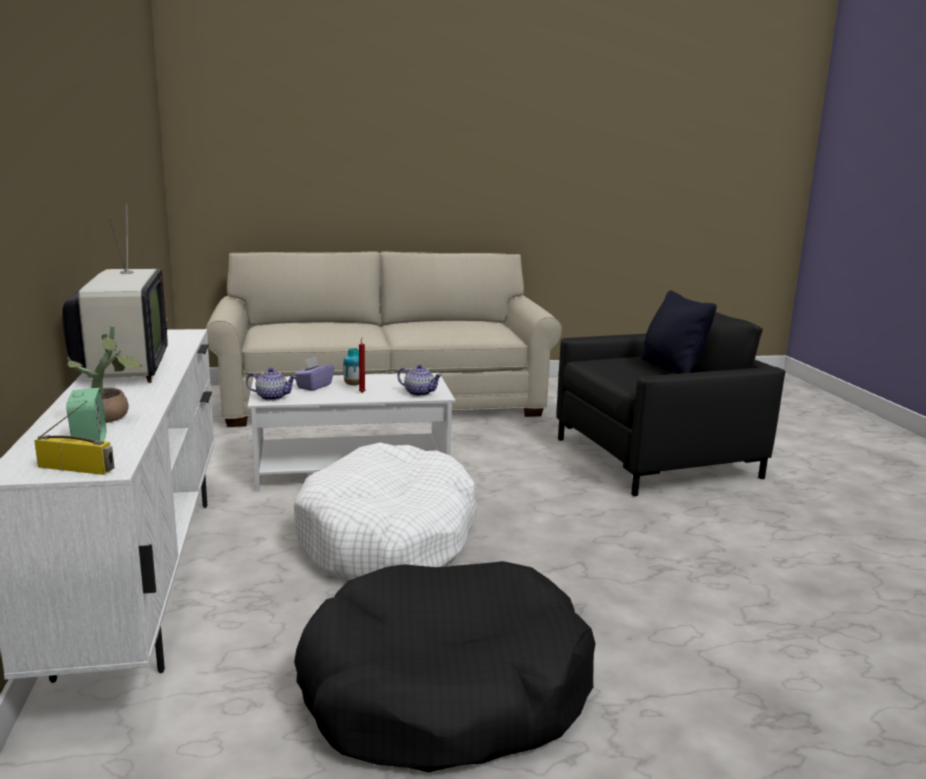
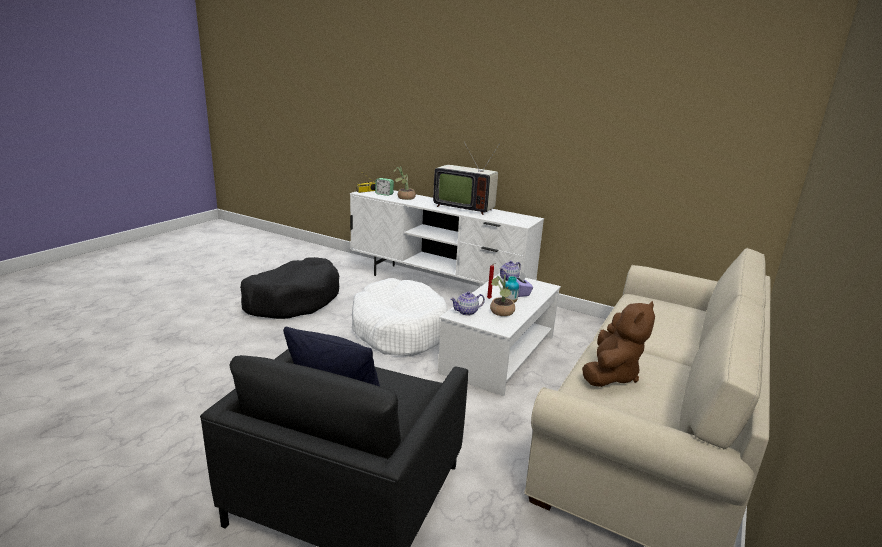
camera: 130 degrees right, 5 degrees up
none -> potted plant [490,274,515,316]
none -> brown plush toy [582,301,655,387]

